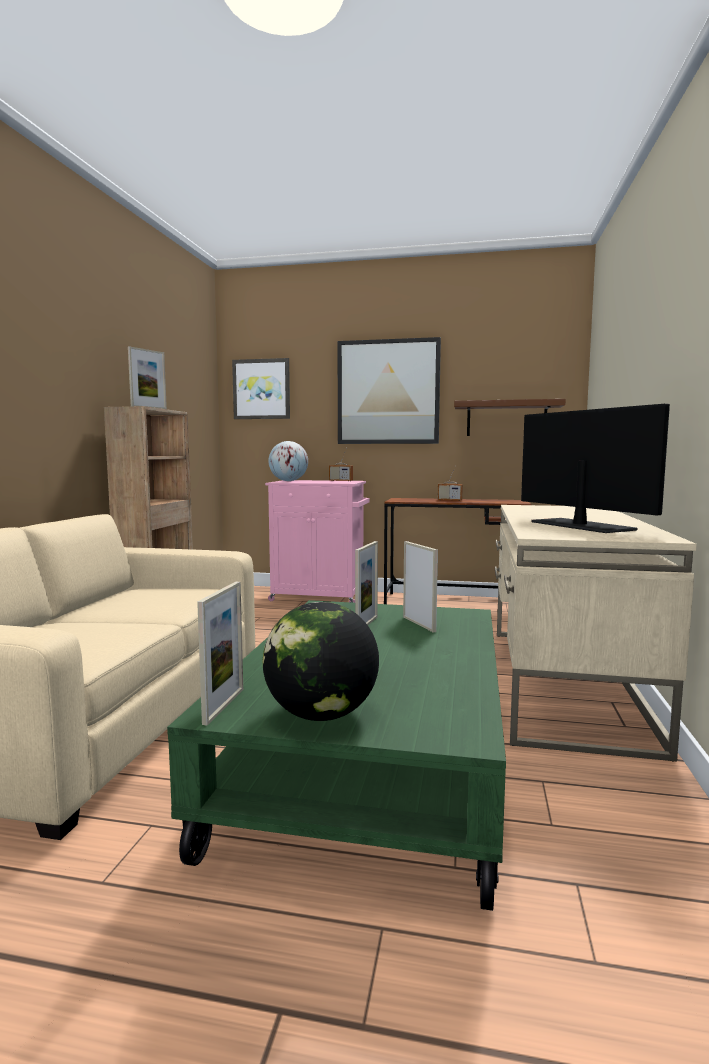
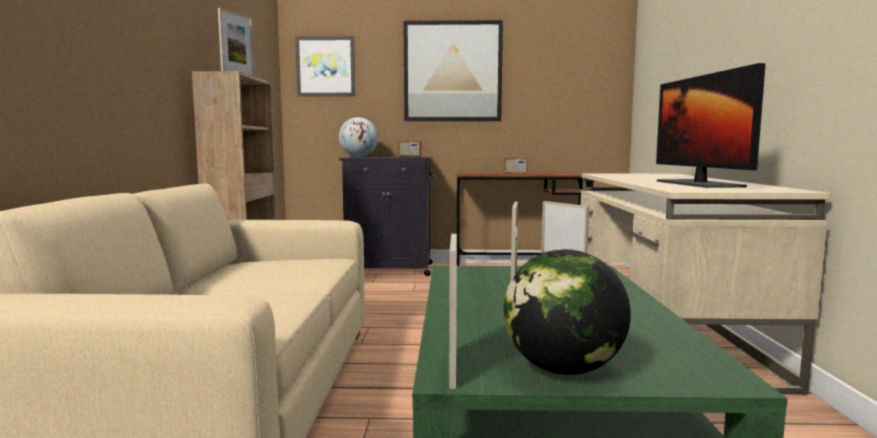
camera: 10 degrees left, 0 degrees up
pink cabinet [265,480,369,603] -> black cabinet [339,157,436,276]
brown shelf [454,399,566,436] -> none
monitor [521,404,670,533] -> monitor turned 150 degrees counterclockwise [656,63,766,188]

